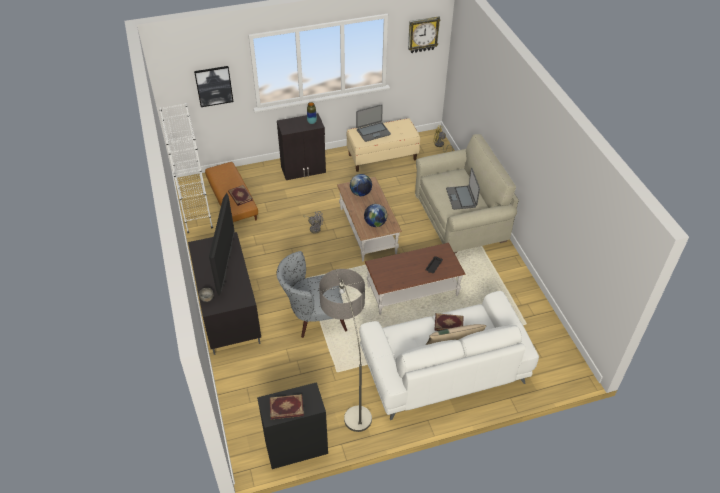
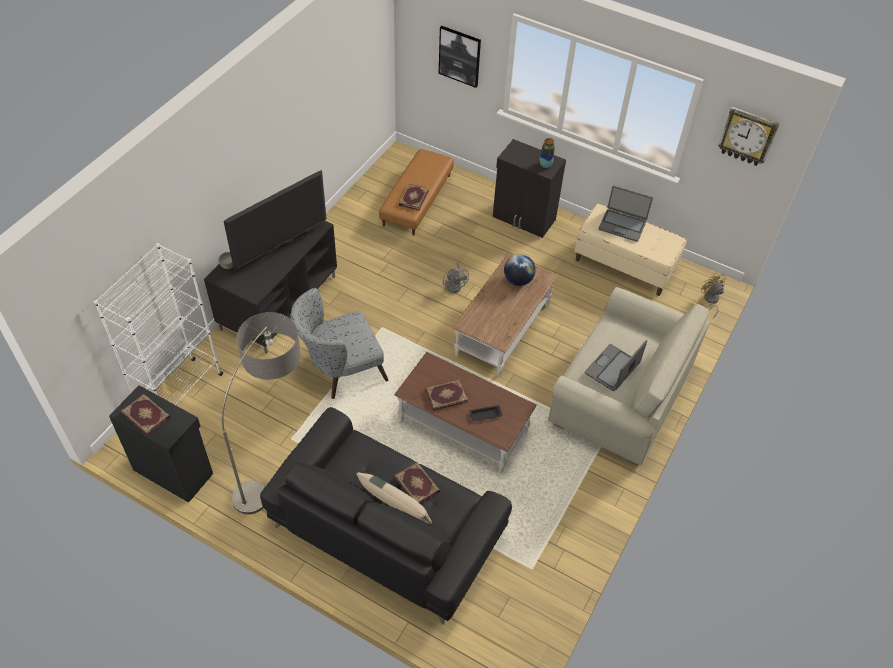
camera: 45 degrees right, 5 degrees up
white bookcase [159,103,213,234] -> white bookcase moved to [94,243,223,405]
grey armchair [276,251,347,338] -> grey armchair turned 60 degrees counterclockwise [291,288,388,399]
white sofa [359,291,539,420] -> black sofa [260,407,512,625]
globe [364,204,387,227] -> none
none -> book [425,380,469,411]

